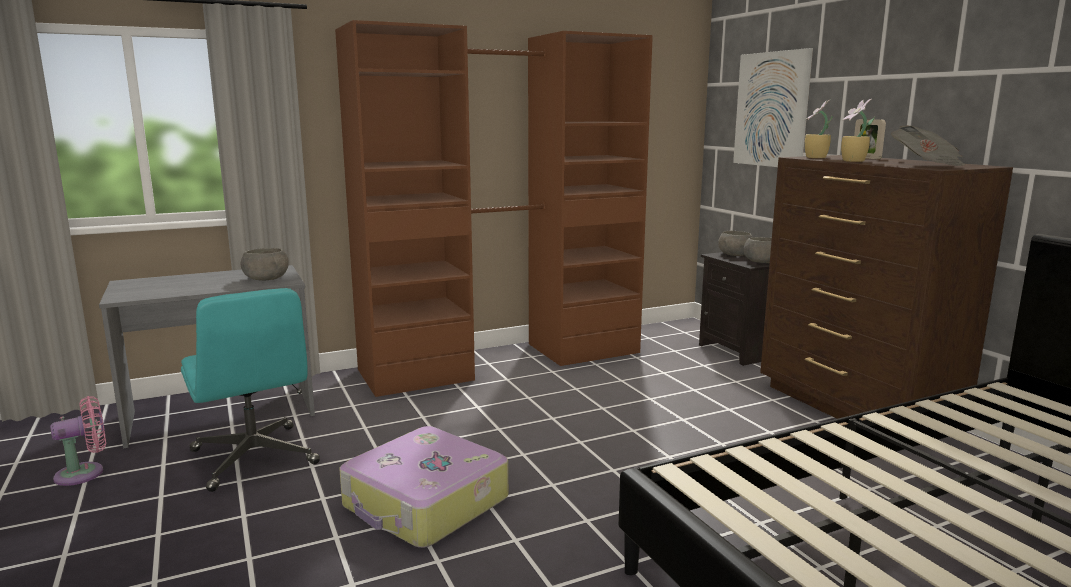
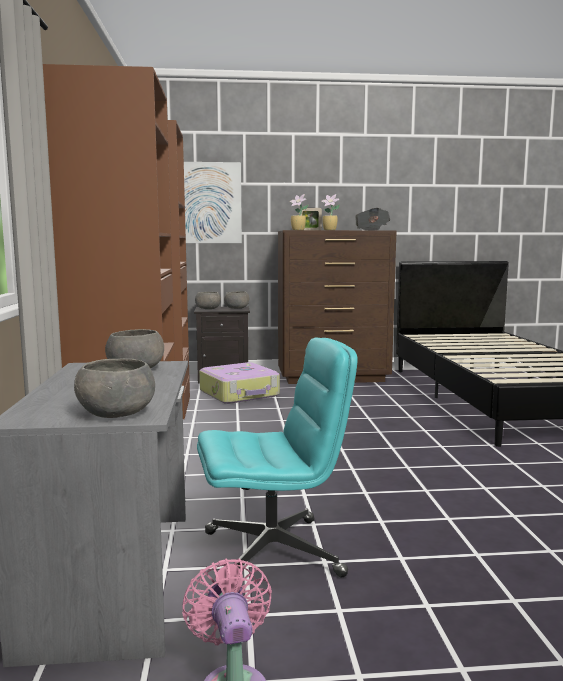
camera: 70 degrees left, 5 degrees down
suitcase [339,426,508,548] -> suitcase moved to [199,362,280,404]
none -> grey bowl [74,358,155,418]

